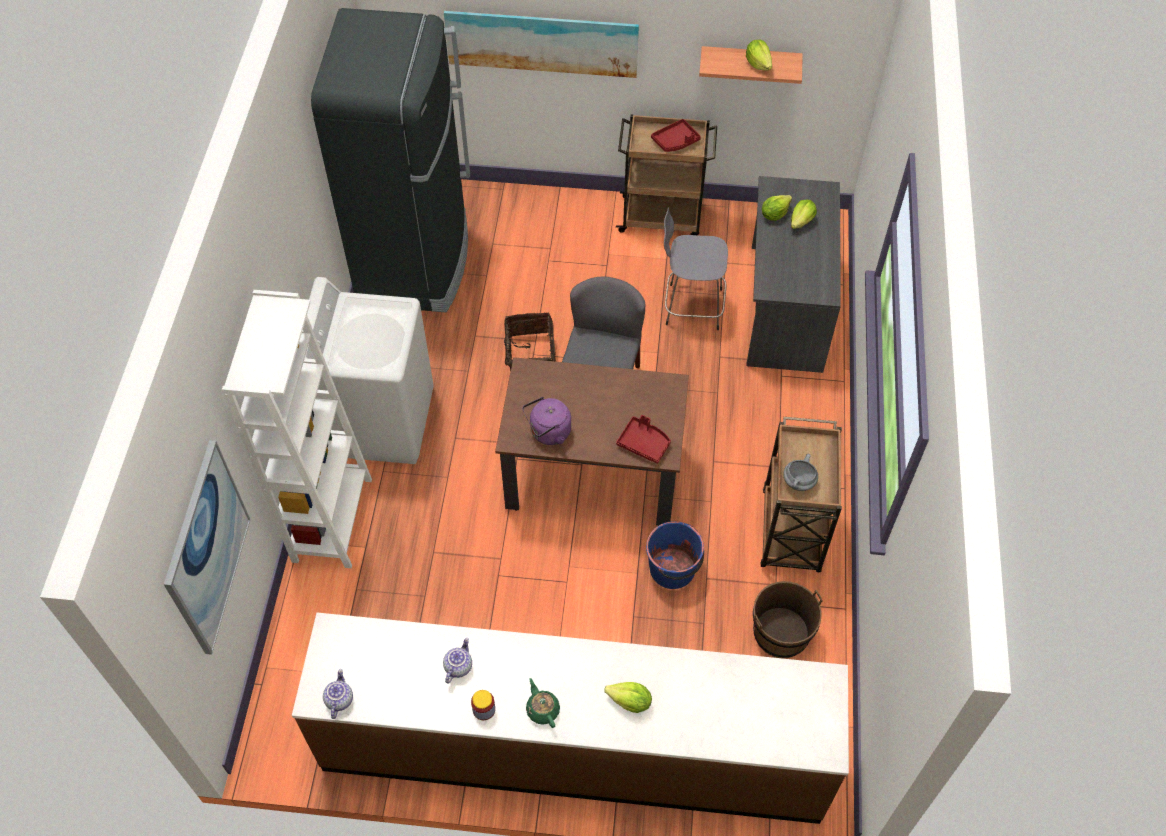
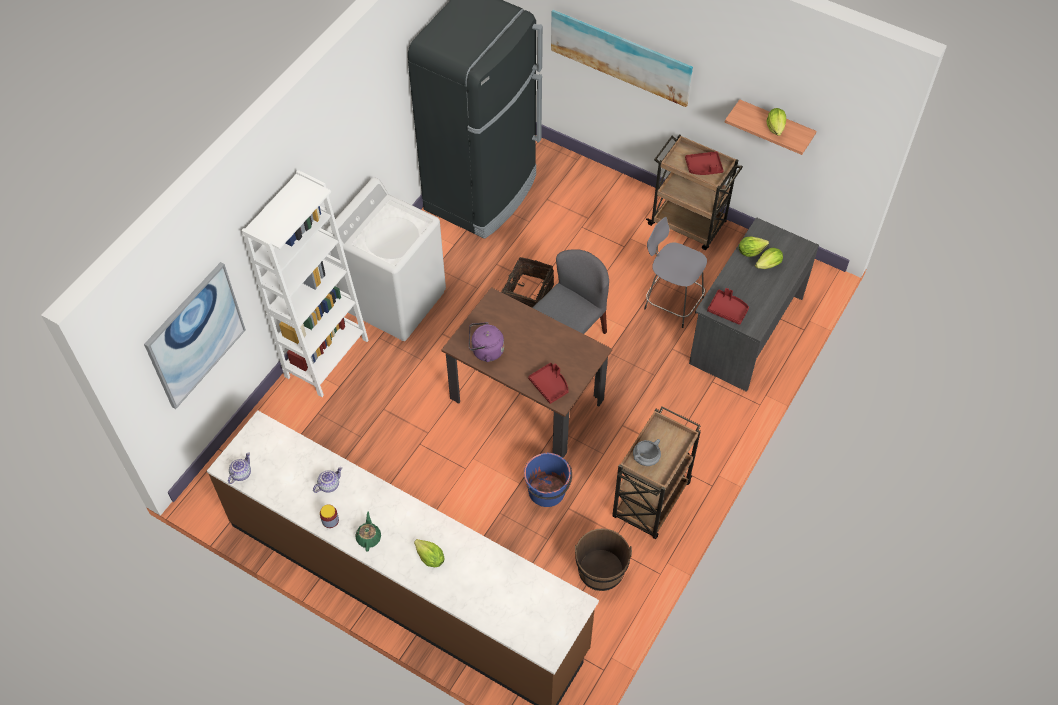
camera: 25 degrees right, 0 degrees up
none -> red tray [707,288,749,325]

